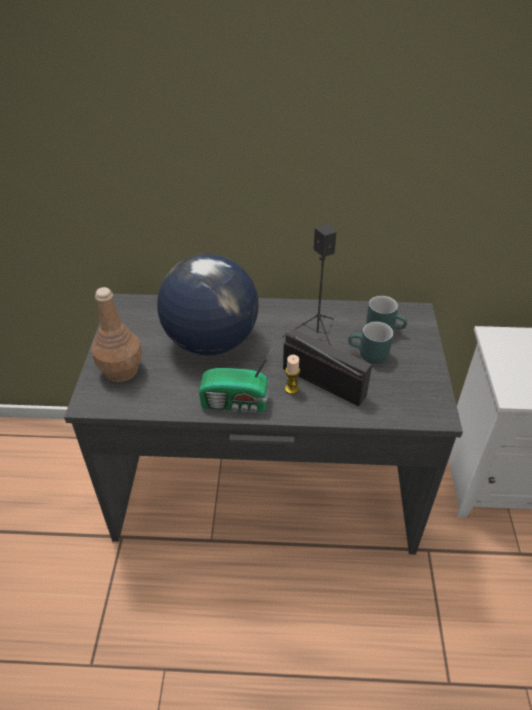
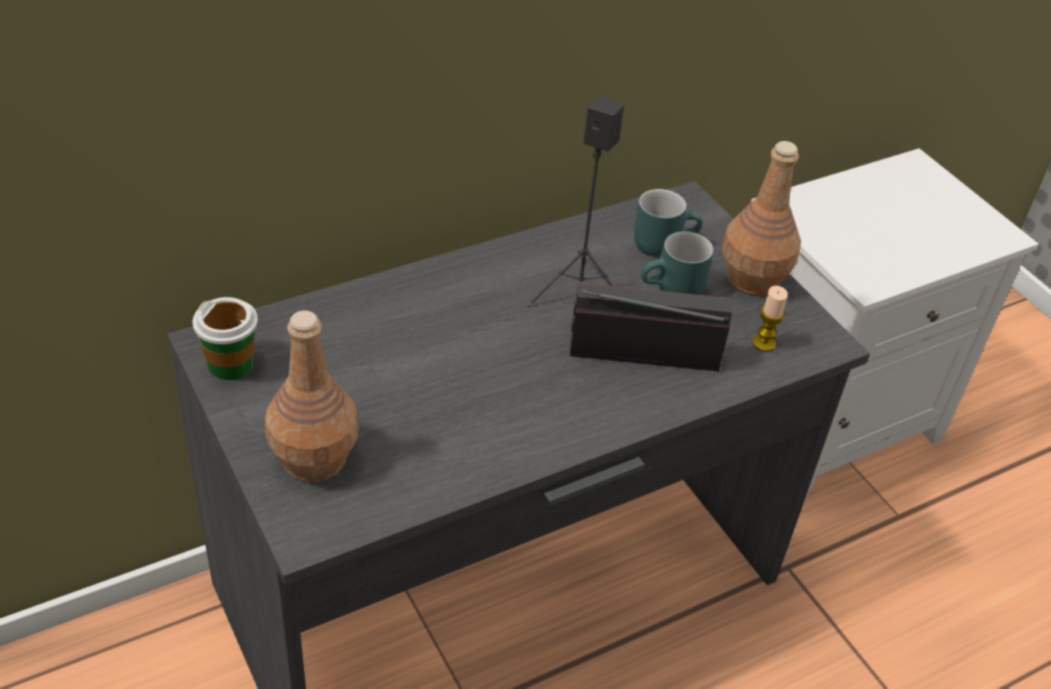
camera: 35 degrees left, 0 degrees up
globe [157,254,259,355] -> none
radio [199,348,273,413] -> none
candle [285,355,300,394] -> candle moved to [753,286,788,352]
none -> cup [192,297,258,380]
none -> brown bottle [722,141,801,295]

